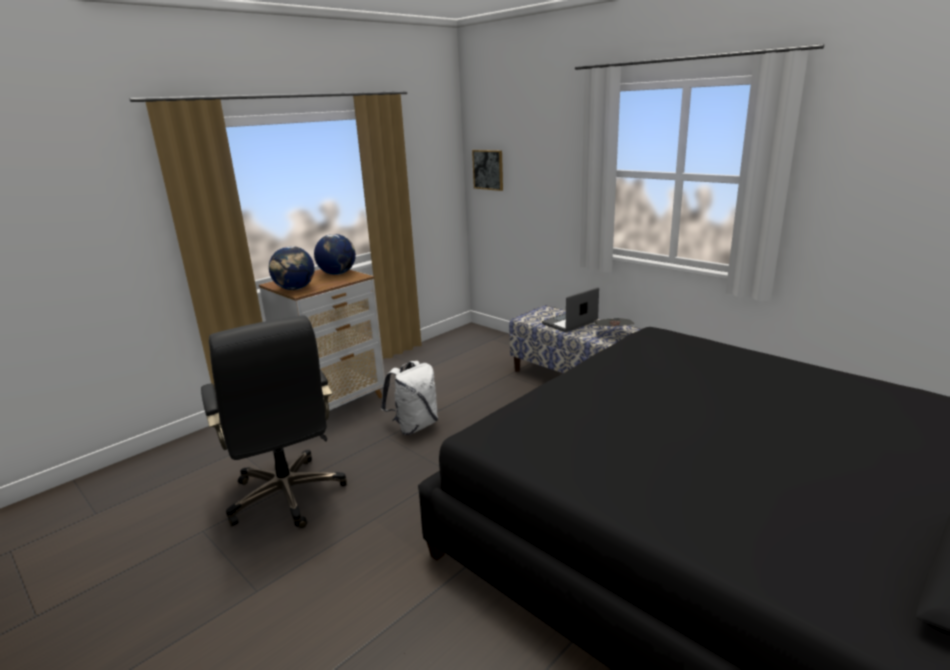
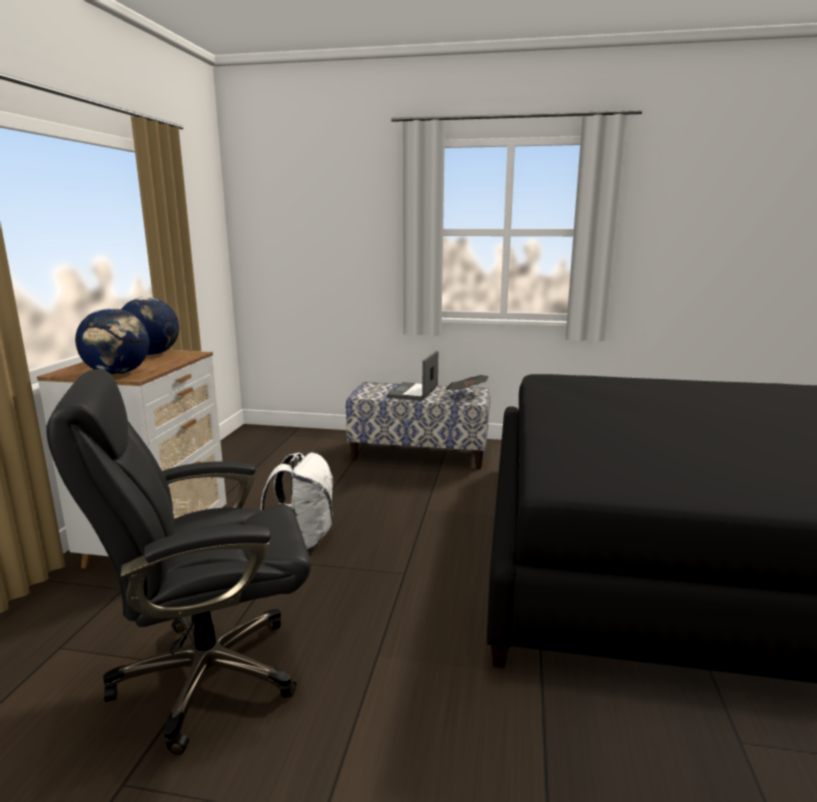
camera: 35 degrees left, 5 degrees down
black office chair [201,316,347,528] -> black office chair turned 135 degrees clockwise [46,369,311,755]
picture [472,150,503,191] -> none

